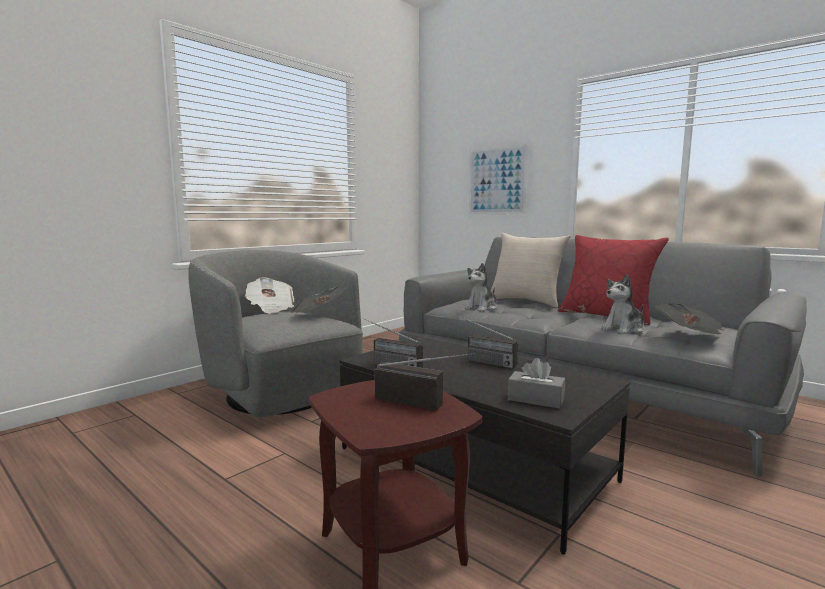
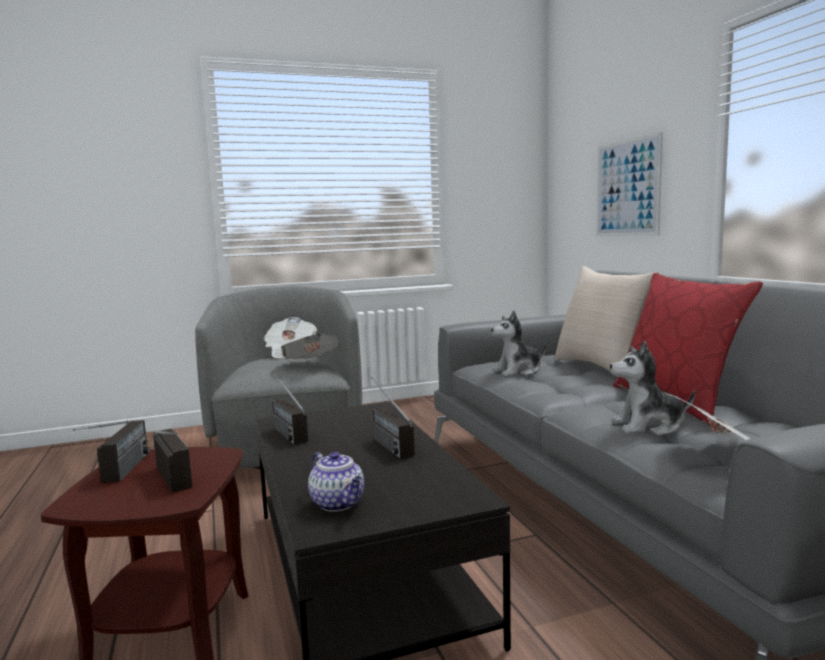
camera: 30 degrees right, 0 degrees up
grey tissue box [508,358,565,409] -> teapot [308,452,364,512]
none -> radio [73,420,150,483]

